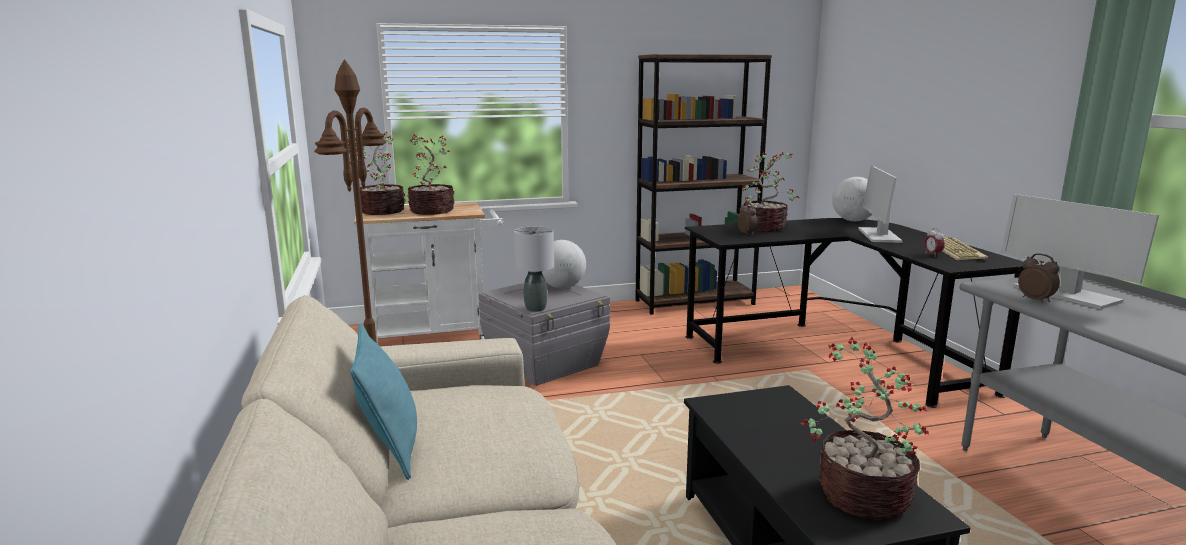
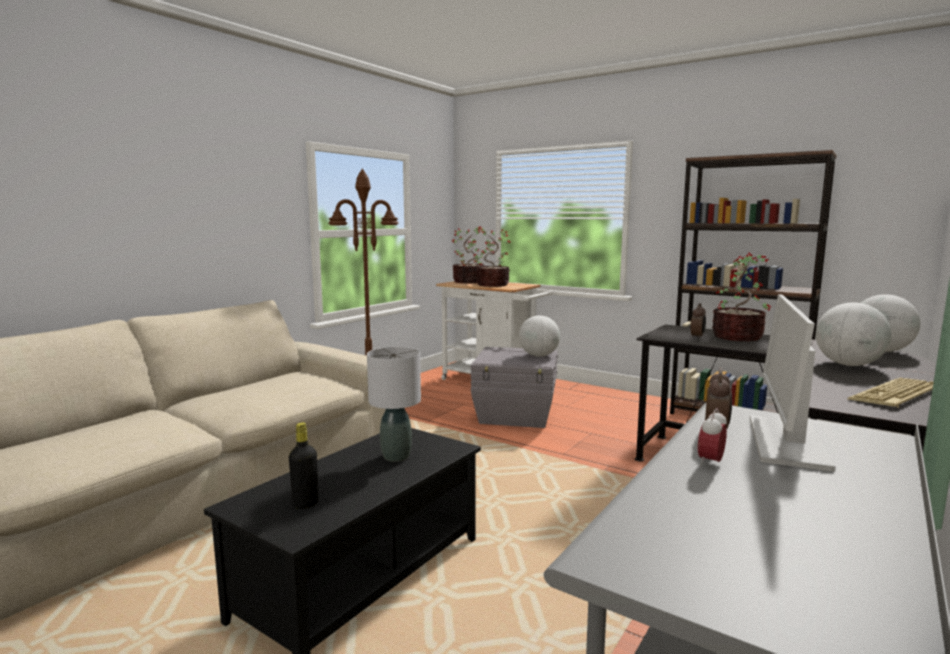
camera: 50 degrees right, 5 degrees down
turquoise pillow [350,323,417,480] -> none
grey table lamp [514,227,554,312] -> grey table lamp moved to [367,347,421,462]
potted plant [800,337,929,520] -> black bottle [289,422,319,509]
monitor [858,165,903,243] -> globe [816,302,892,366]
alarm clock [924,228,945,257] -> alarm clock moved to [698,408,727,466]

